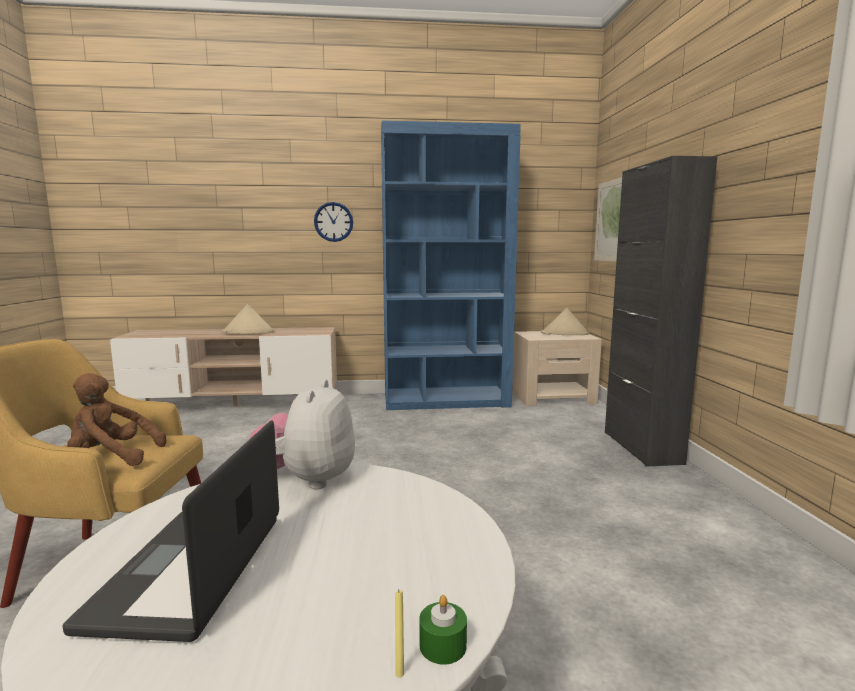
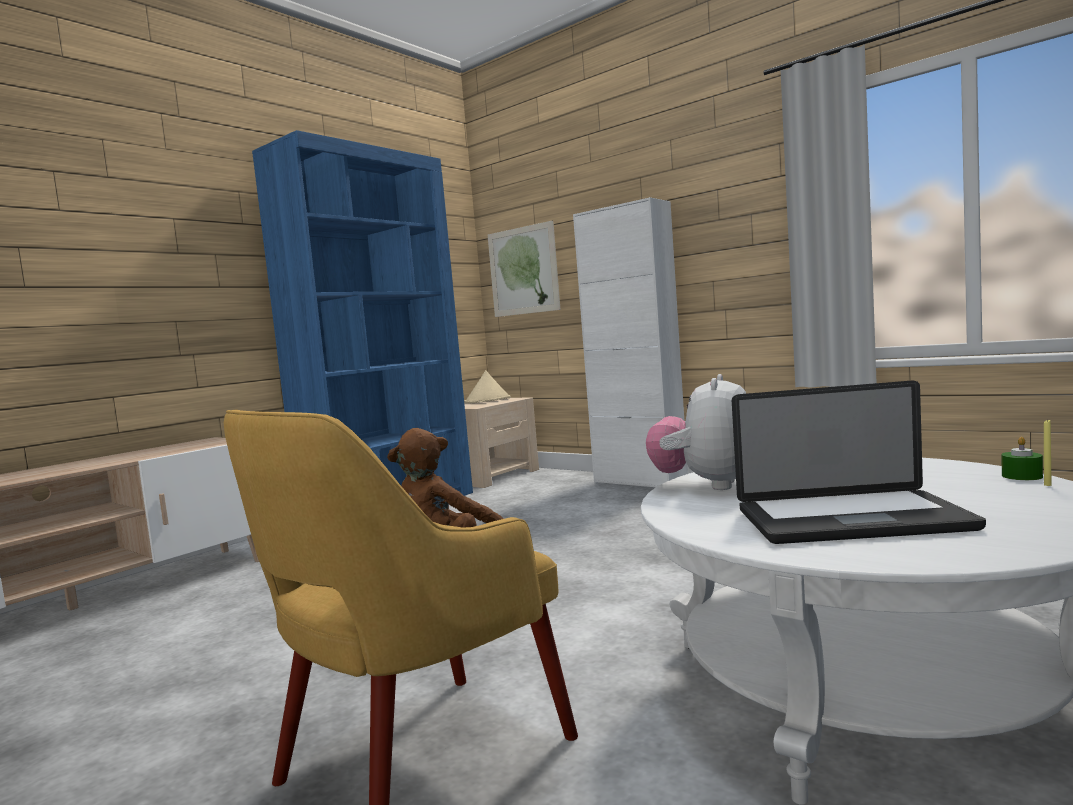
camera: 45 degrees left, 5 degrees down
laptop [63,420,279,642] -> laptop turned 45 degrees counterclockwise [732,381,986,544]
beige hat [221,304,275,334] -> none
plush toy [249,379,355,490] -> plush toy turned 60 degrees clockwise [646,374,746,490]
wall clock [314,202,353,242] -> none
black cabinet [605,156,717,467] -> white cabinet [573,197,688,487]

